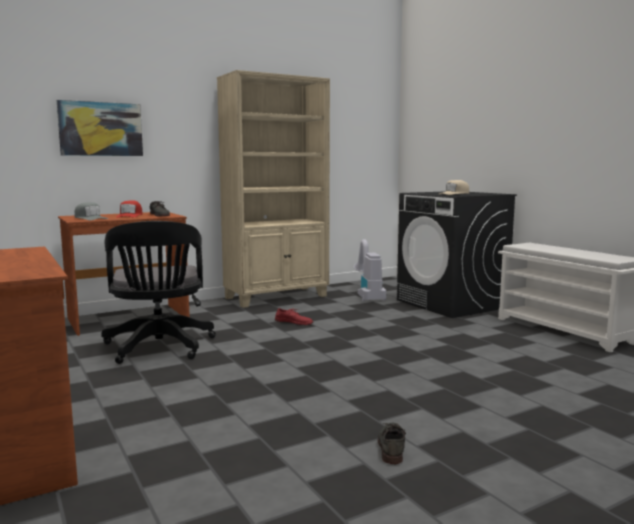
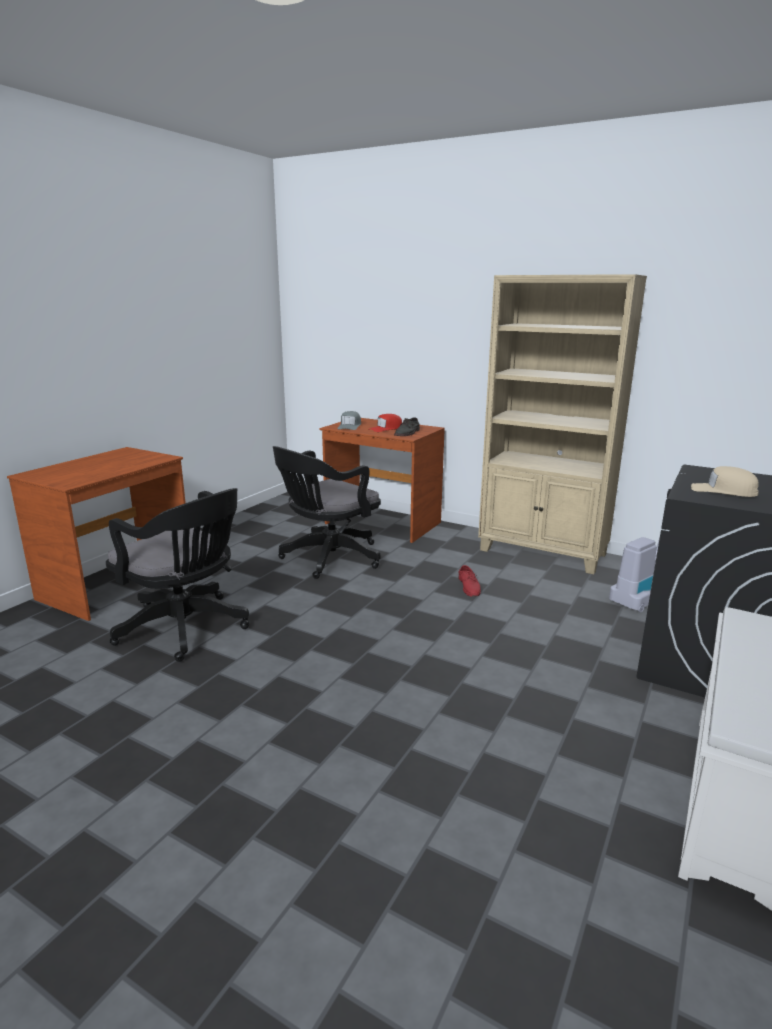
camera: 60 degrees right, 10 degrees up
picture [57,100,143,156] -> none
grey shoe [378,423,406,464] -> none
none -> black office chair [106,488,249,662]

